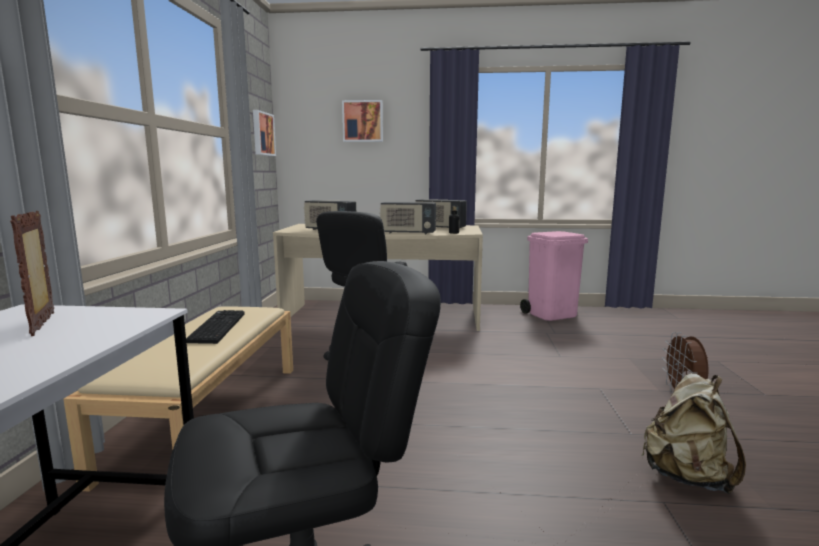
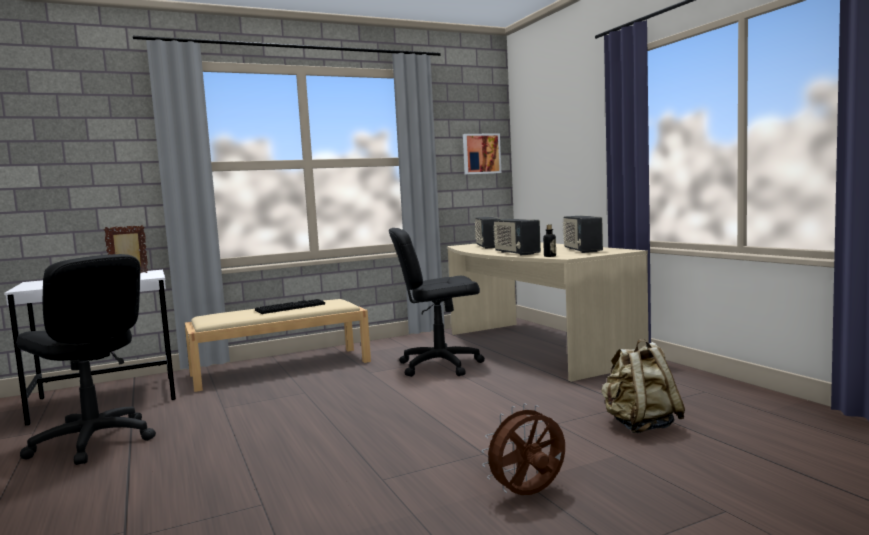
camera: 60 degrees right, 5 degrees down
picture [342,100,383,142] -> none
pink trash can [520,231,588,321] -> none
beige backpack [641,373,746,494] -> beige backpack moved to [601,339,685,433]

